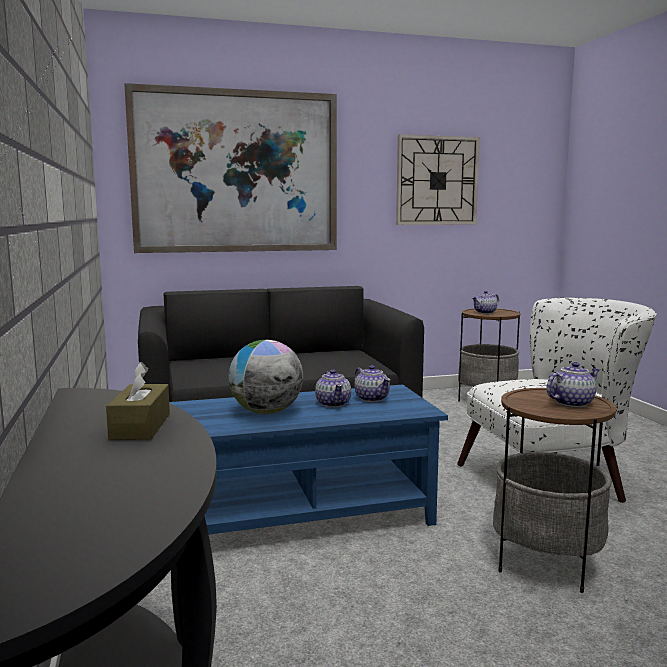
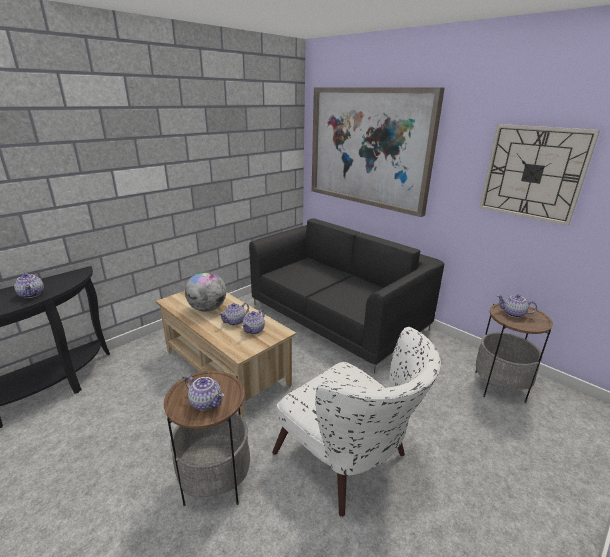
camera: 60 degrees right, 15 degrees up
brown tissue box [106,362,170,440] -> teapot [14,272,44,298]
blue coffee table [169,385,448,535] -> beige coffee table [156,291,296,417]

